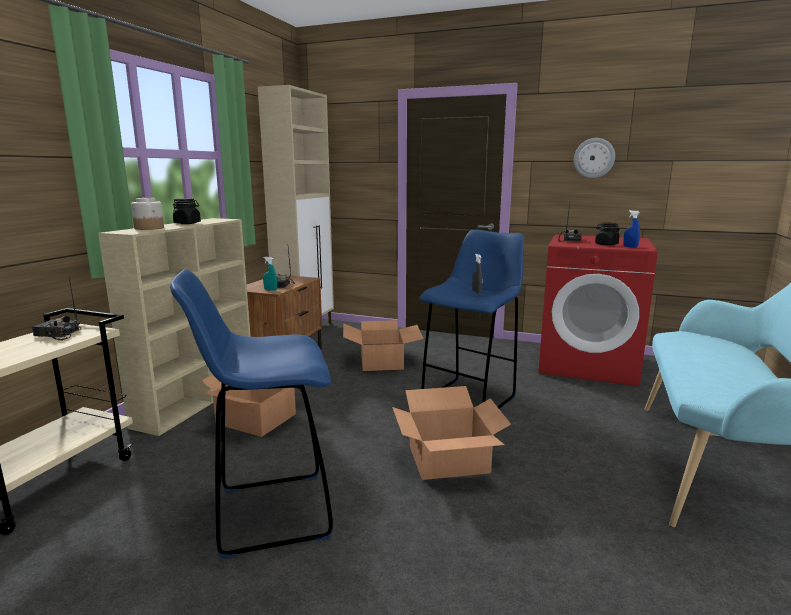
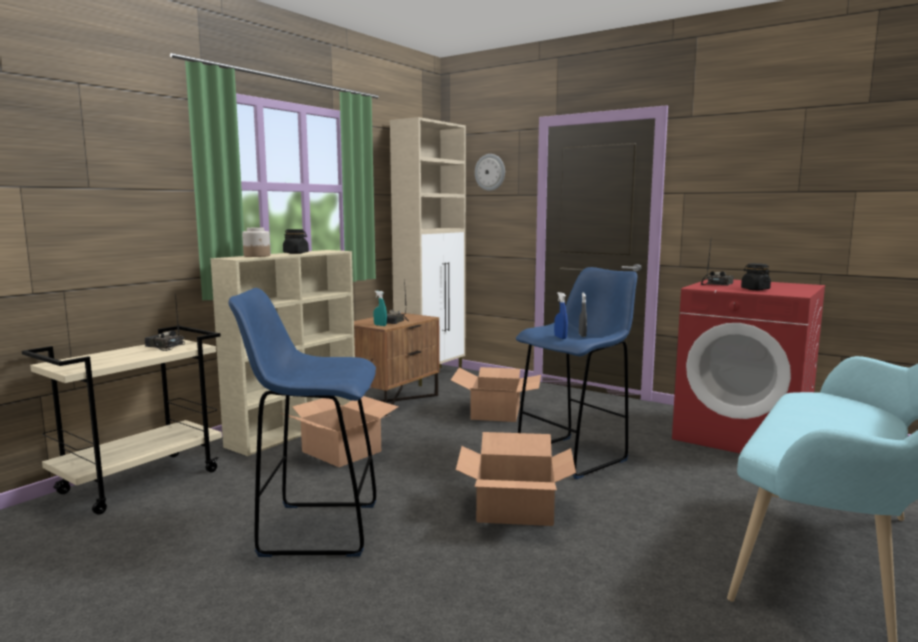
camera: 15 degrees right, 5 degrees down
wall clock [574,138,615,178] -> wall clock moved to [475,154,505,191]
blue spray bottle [623,210,640,248] -> blue spray bottle moved to [554,292,568,339]

